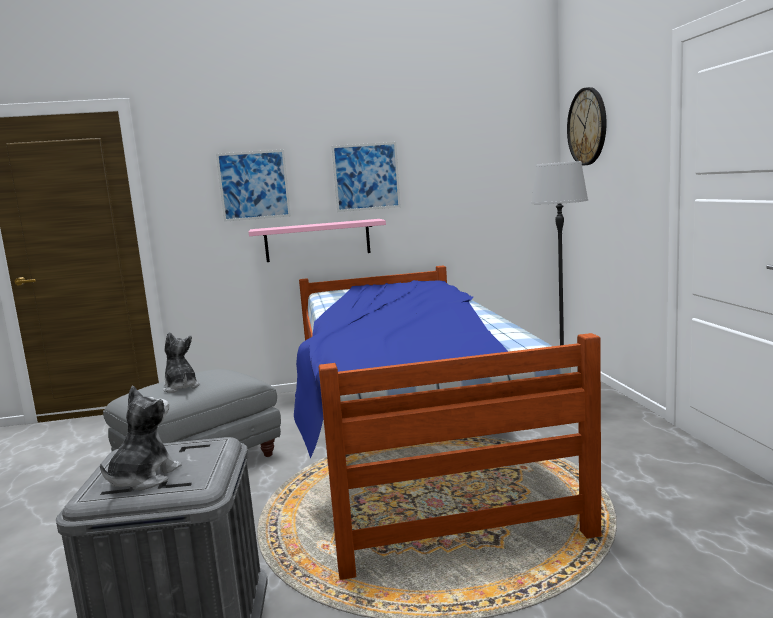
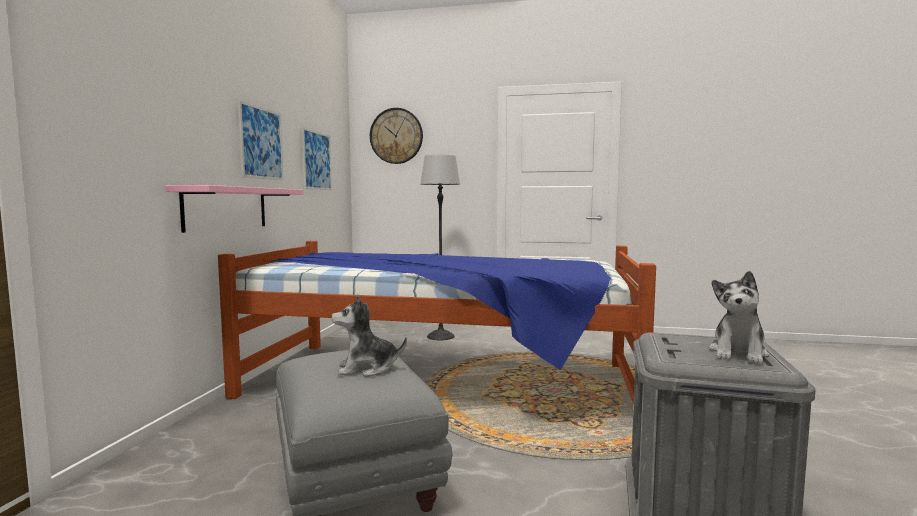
camera: 70 degrees left, 5 degrees down
plush toy [100,386,182,490] -> plush toy turned 105 degrees counterclockwise [709,271,770,364]
picture [216,149,291,222] -> picture moved to [302,128,332,190]

